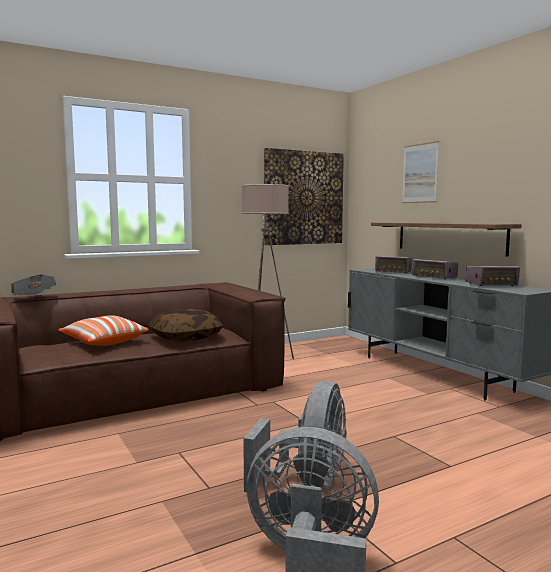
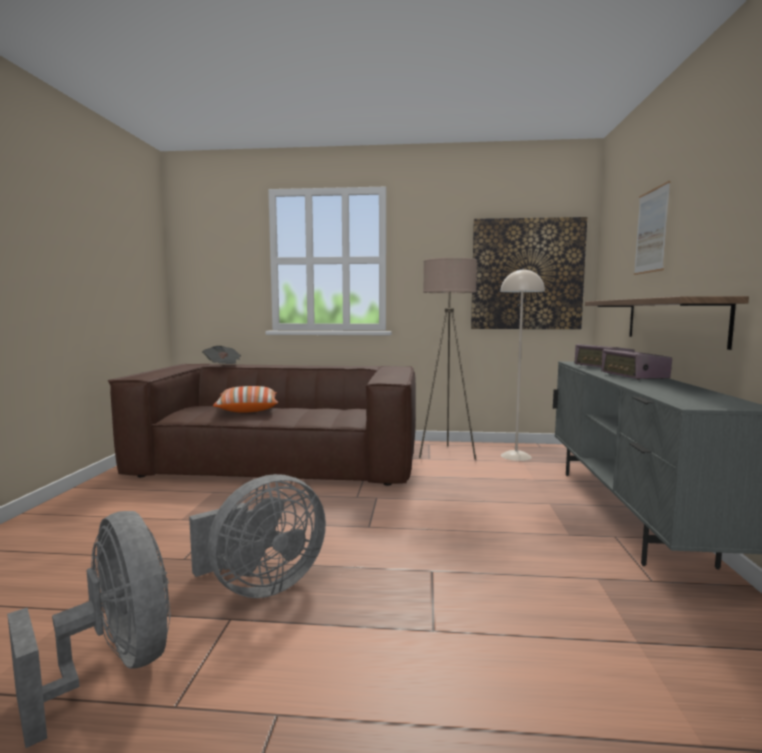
camera: 35 degrees right, 0 degrees up
pillow [148,309,223,341] -> none
radio [465,266,520,286] -> none
none -> beige floor lamp [500,268,545,461]

